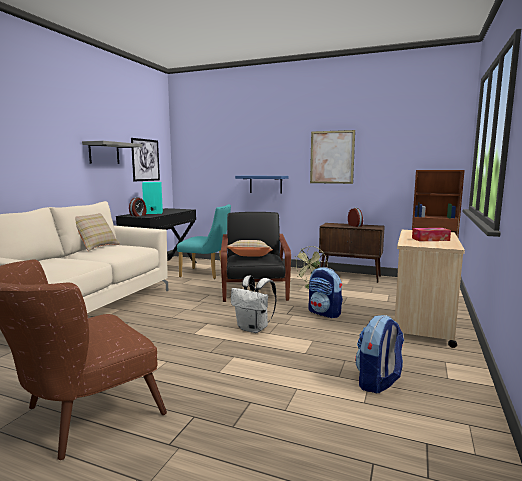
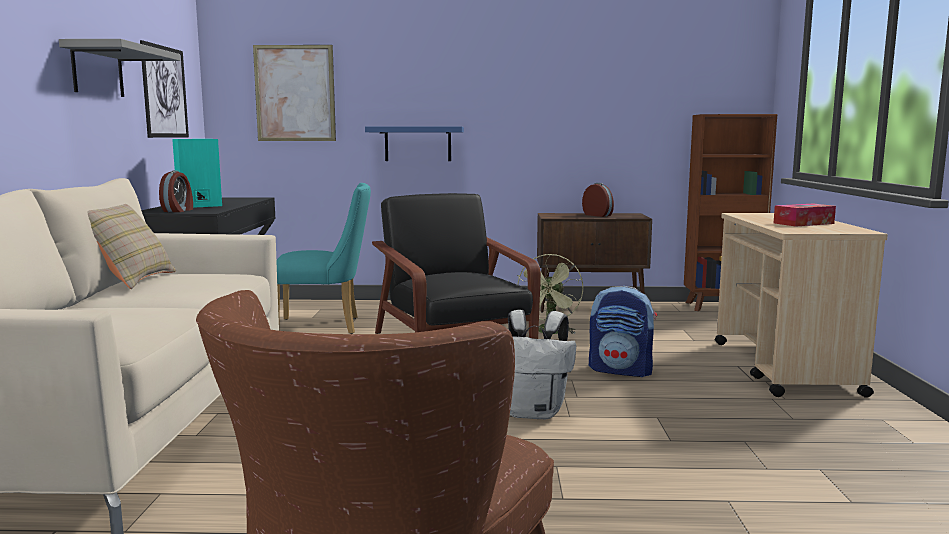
camera: 20 degrees left, 0 degrees up
beige pillow [226,240,273,257] -> none
picture [310,130,355,184] -> picture moved to [253,45,336,141]
backpack [355,315,404,394] -> none

